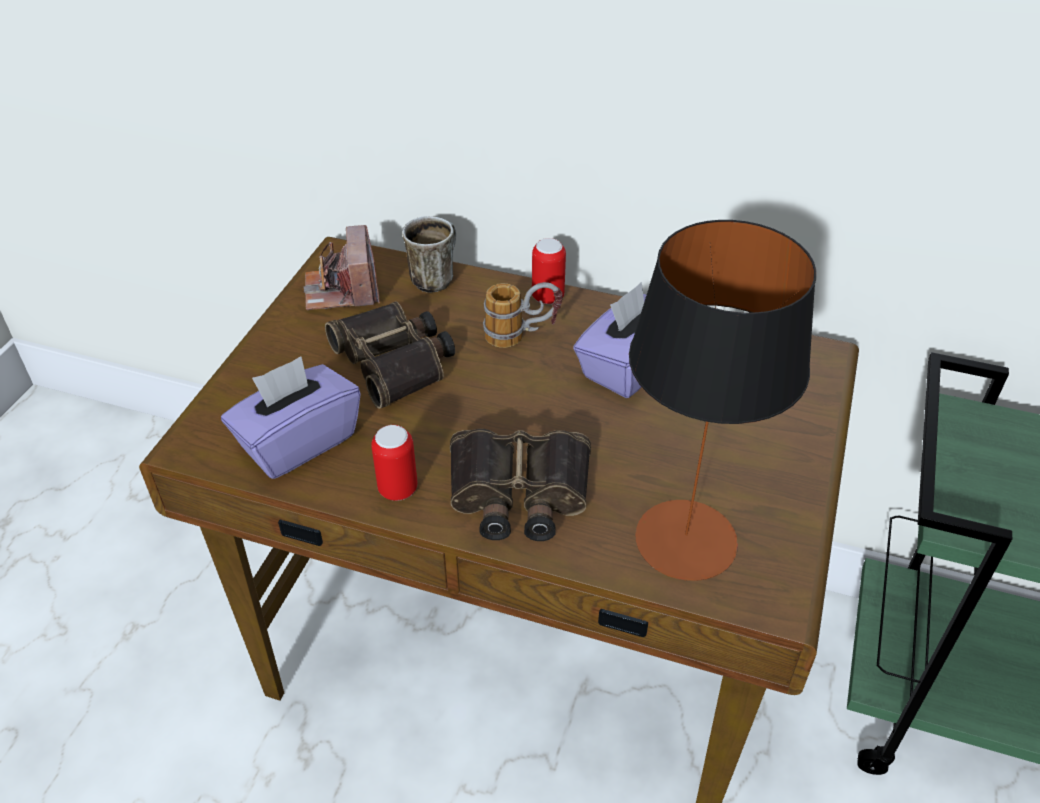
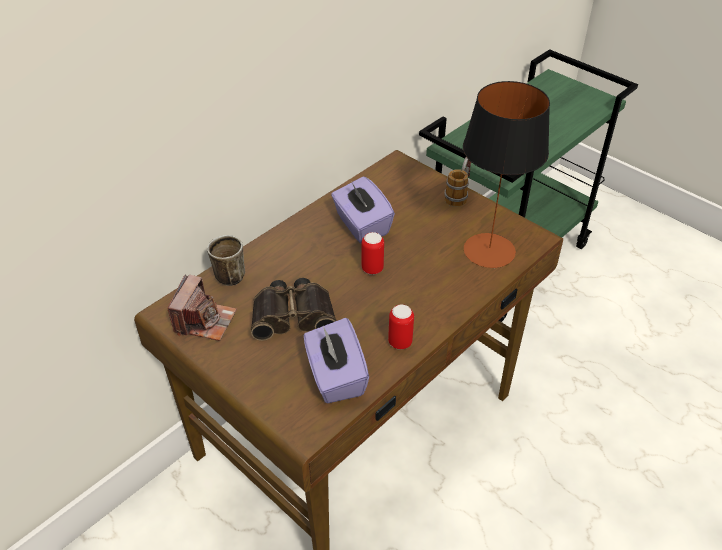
camera: 65 degrees left, 0 degrees up
camera [303,225,380,310] -> camera turned 90 degrees counterclockwise [167,274,237,341]
binoculars [450,429,591,541] -> none
mug [483,282,563,348] -> mug moved to [444,157,471,207]
can [532,238,566,304] -> can moved to [362,232,384,275]

